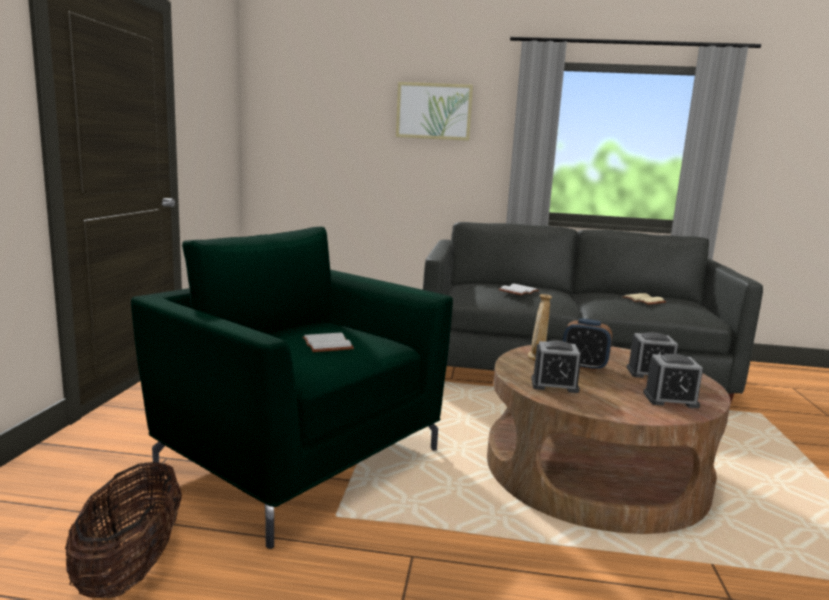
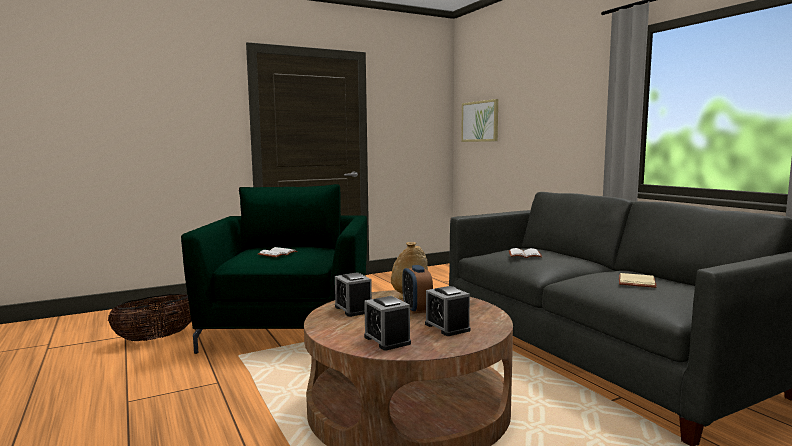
camera: 55 degrees right, 5 degrees down
picture [396,82,473,141] -> picture moved to [461,99,498,142]

